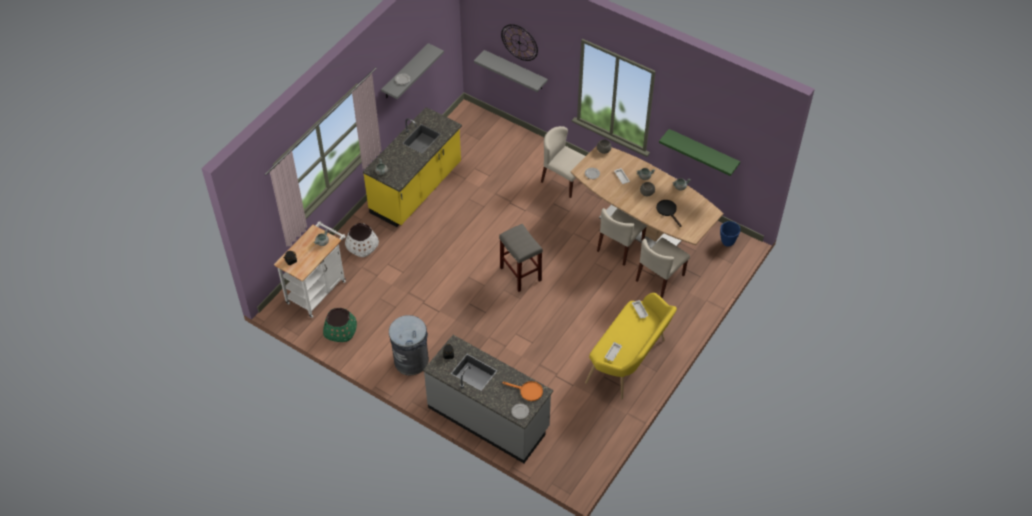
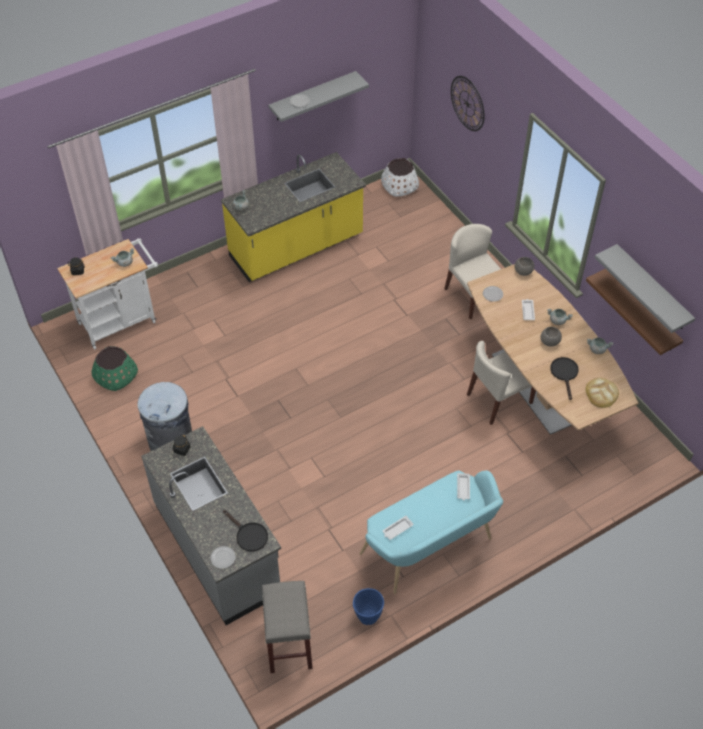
camera: 25 degrees right, 0 degrees up
white planter [345,223,379,257] -> white planter moved to [381,158,419,197]
grey shelf [474,50,548,92] -> grey shelf moved to [594,244,695,333]
grey stool [499,224,543,292] -> grey stool moved to [262,581,313,673]
orange frying pan [502,381,543,401] -> black frying pan [223,510,268,551]
yellow bench [585,293,677,399] -> turquoise bench [359,470,503,594]
beige chair [636,238,690,298] -> none
green shelf [659,129,740,176] -> brown shelf [586,269,683,355]
blue planter [720,221,740,247] -> blue planter moved to [353,588,384,625]
none -> bread [586,378,619,408]

